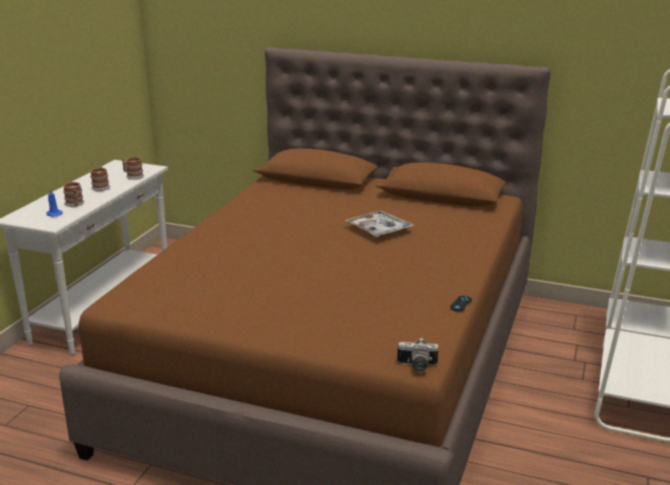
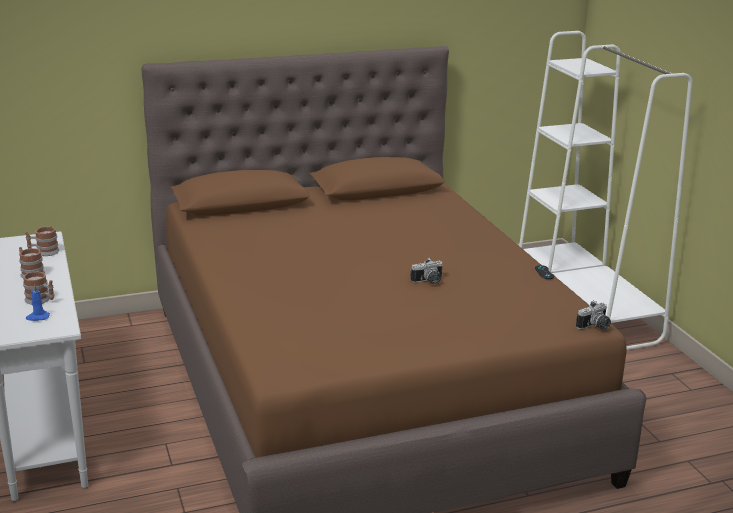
camera: 40 degrees left, 0 degrees up
tray [345,211,414,237] -> none
none -> camera [410,258,443,284]

